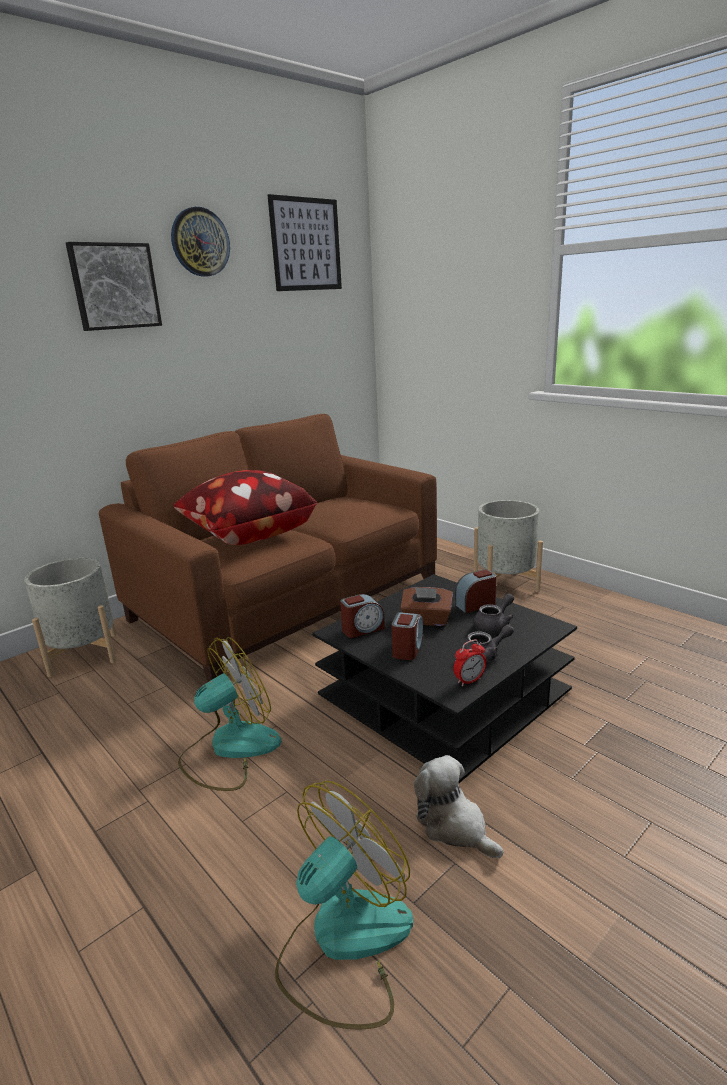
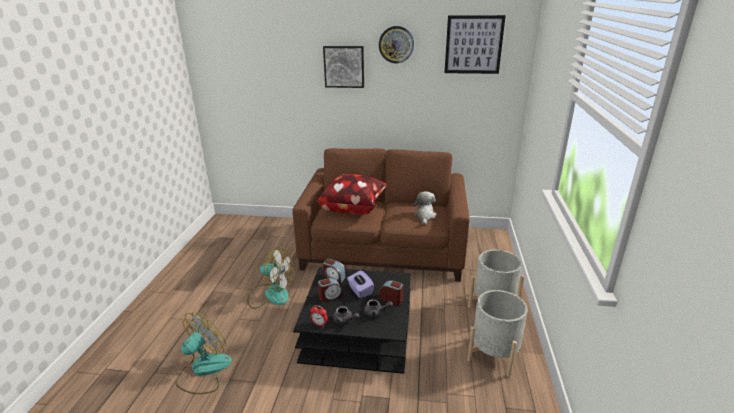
camera: 50 degrees right, 5 degrees up
grey planter [24,558,117,677] -> grey planter moved to [467,290,528,377]
fan [275,781,413,1030] -> fan turned 60 degrees counterclockwise [175,311,232,394]
brown tissue box [400,587,453,626] -> purple tissue box [347,270,374,298]
plush toy [414,755,503,858] -> plush toy moved to [413,191,437,225]

